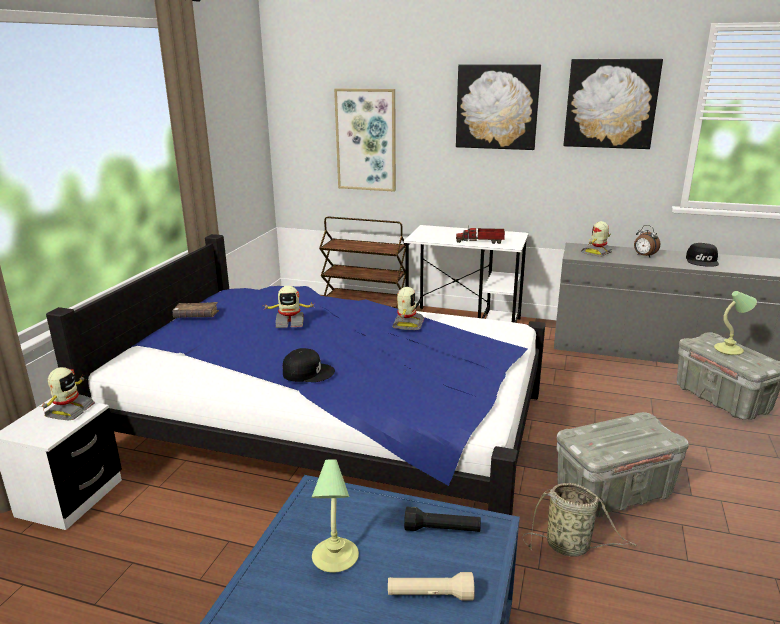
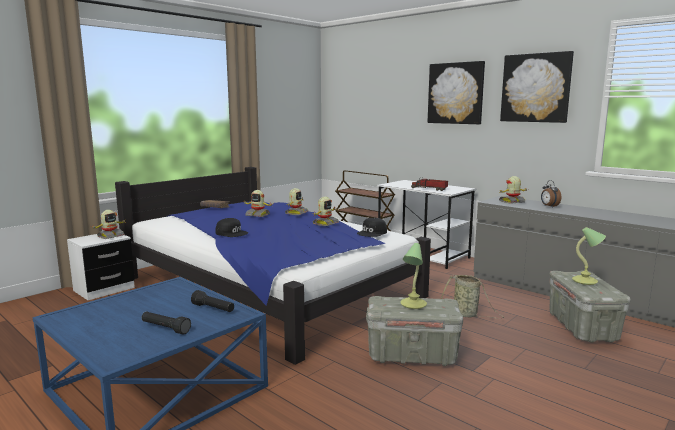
camera: 25 degrees right, 10 degrees down
table lamp [312,459,359,573] -> table lamp moved to [400,243,427,309]
picture [334,88,396,192] -> none
beige flashlight [388,572,475,601] -> black flashlight [141,311,191,335]
basket [523,483,637,557] -> basket moved to [441,275,504,319]
black cap [686,243,719,267] -> black cap moved to [357,218,387,237]
none -> toy robot [285,188,308,215]

